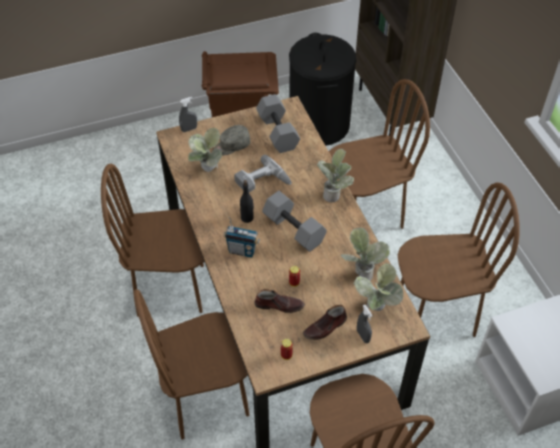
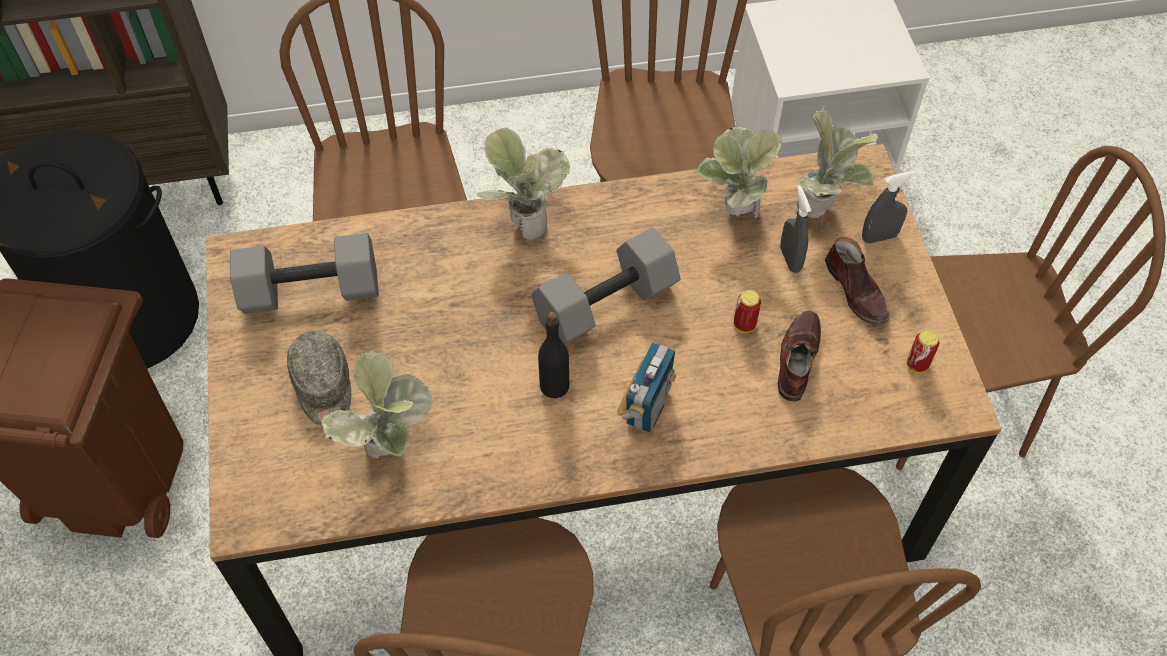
camera: 80 degrees left, 5 degrees up
grey spray bottle [179,97,197,132] -> grey spray bottle moved to [780,185,811,273]
power drill [234,155,292,192] -> none

